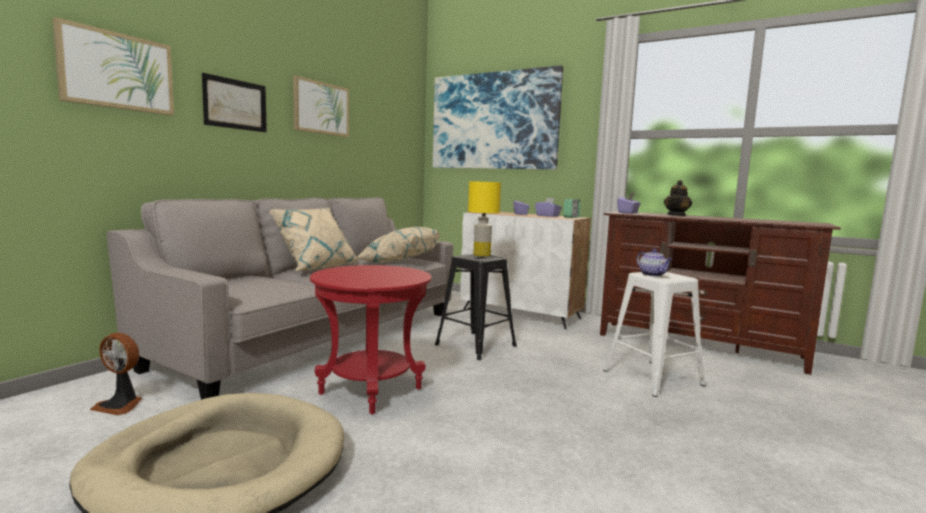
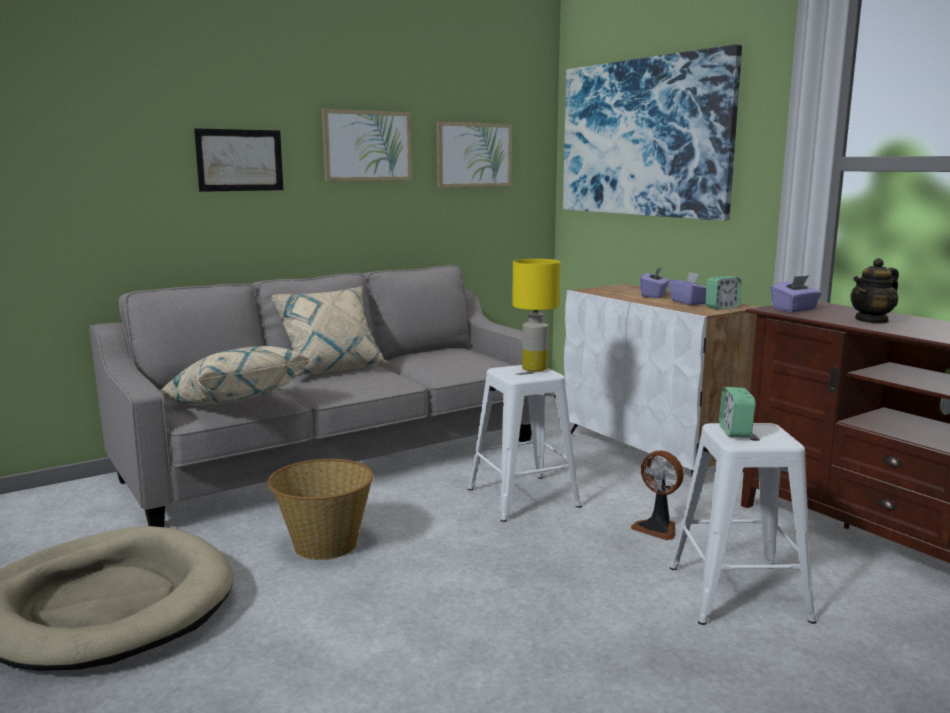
camera: 25 degrees right, 5 degrees up
picture [52,17,174,115] -> picture moved to [436,122,512,188]
fan [90,333,143,415] -> fan moved to [631,450,684,540]
red side table [310,265,431,414] -> basket [267,459,374,560]
beige pillow [357,227,441,262] -> beige pillow moved to [160,346,311,405]
black stool [435,254,517,360] -> white stool [468,365,582,522]
teapot [637,249,672,277] -> alarm clock [719,387,756,437]

